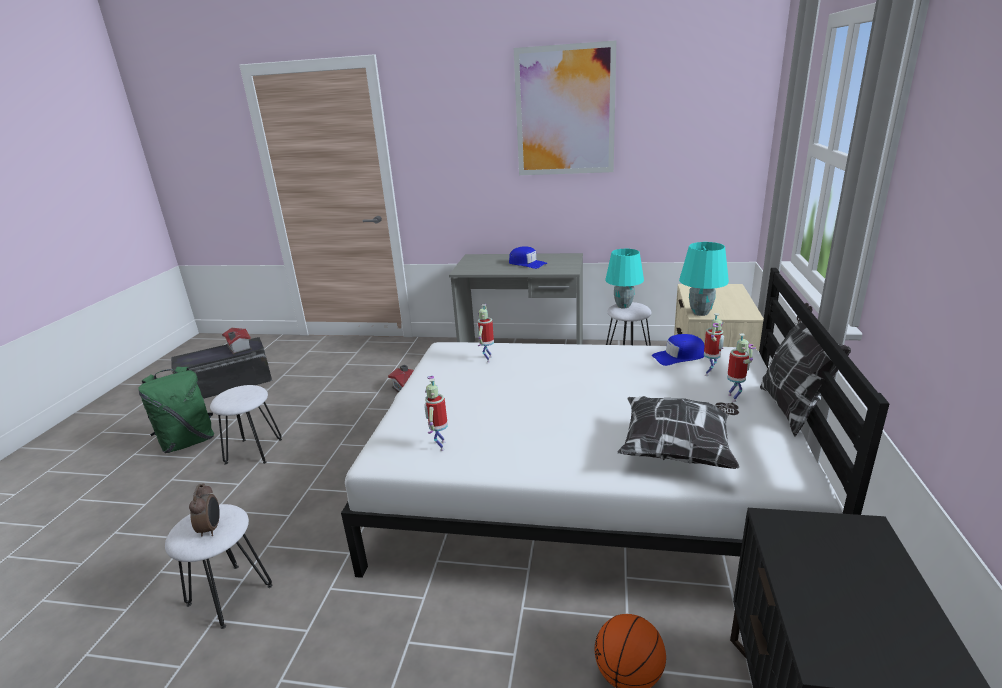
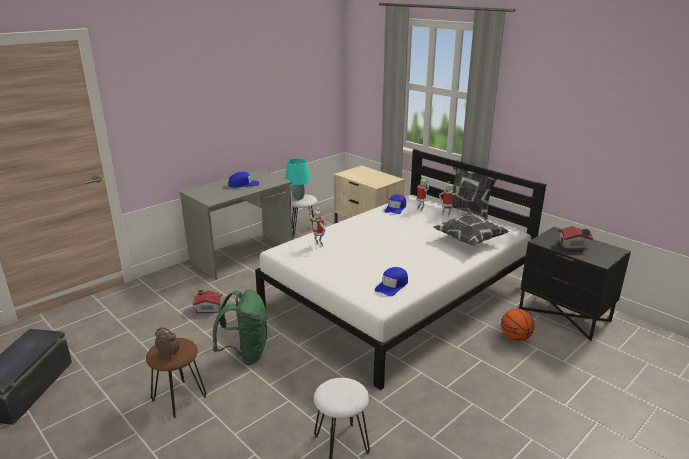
camera: 55 degrees left, 0 degrees up
green backpack [138,367,214,453] -> green backpack moved to [213,289,267,365]
alarm clock [189,483,220,536] -> alarm clock moved to [155,327,179,359]
white stool [210,385,282,465] -> brown stool [146,338,207,418]
toy house [222,328,252,355] -> toy house moved to [558,226,593,250]
toy robot [424,376,448,451] -> blue cap [375,267,408,296]
picture [514,41,616,175] -> none
turquoise table lamp [679,242,729,316] -> none

